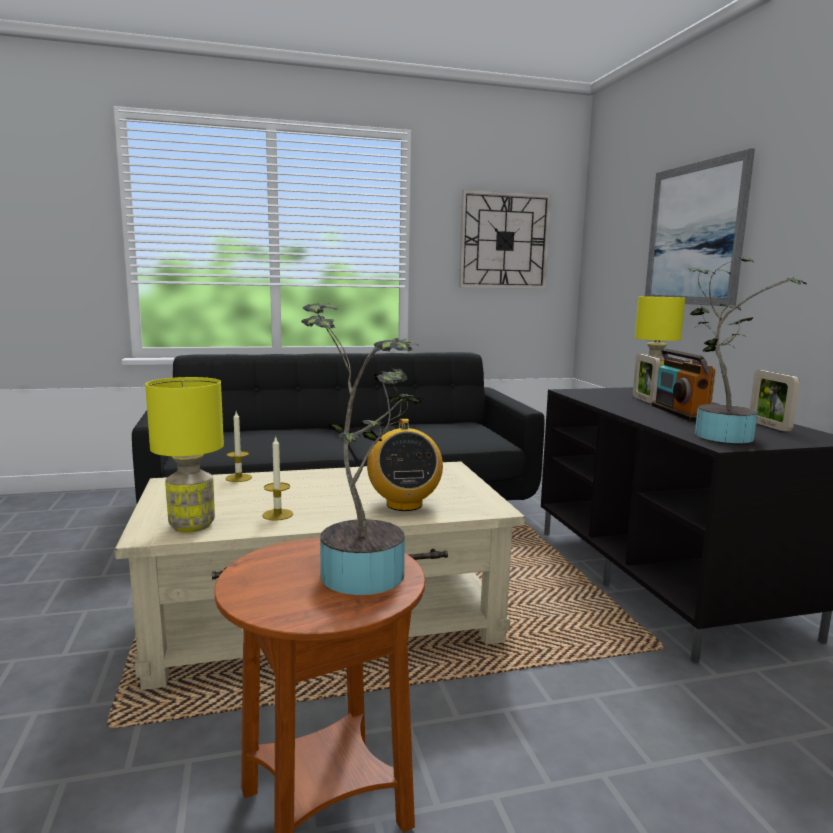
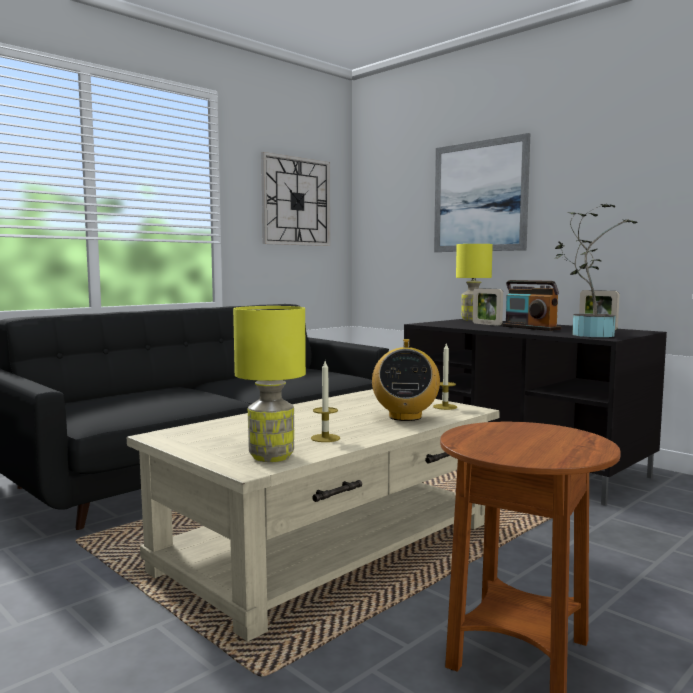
camera: 30 degrees left, 5 degrees down
candle [226,412,252,482] -> candle moved to [433,343,457,410]
potted plant [301,303,423,595] -> none
radio [367,419,443,511] -> radio turned 45 degrees clockwise [372,339,440,421]

